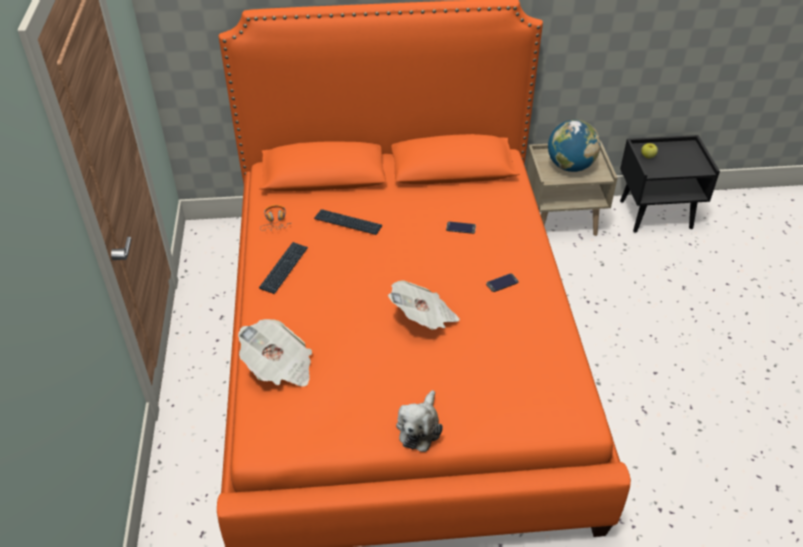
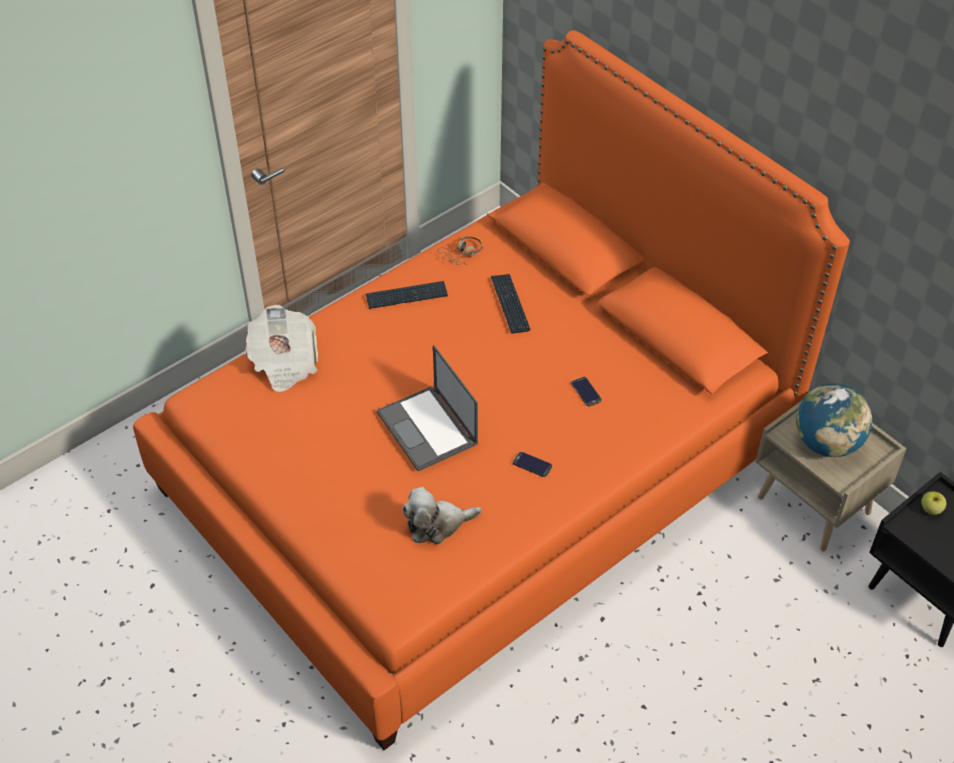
camera: 55 degrees right, 5 degrees up
newspaper [388,280,460,330] -> laptop [377,345,478,471]
plush toy [396,390,443,452] -> plush toy moved to [402,487,482,544]

